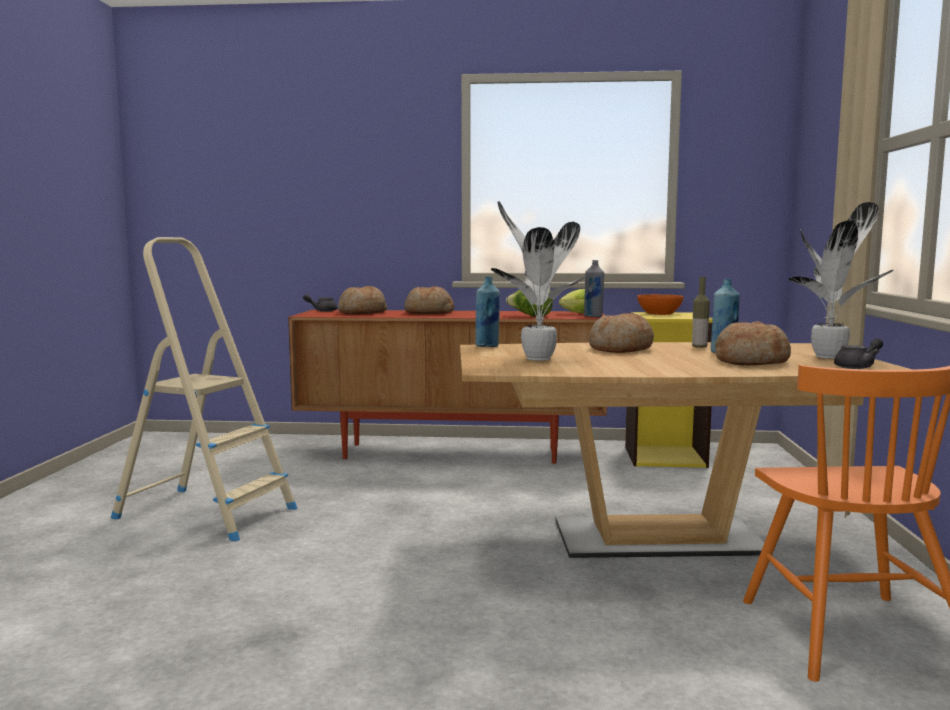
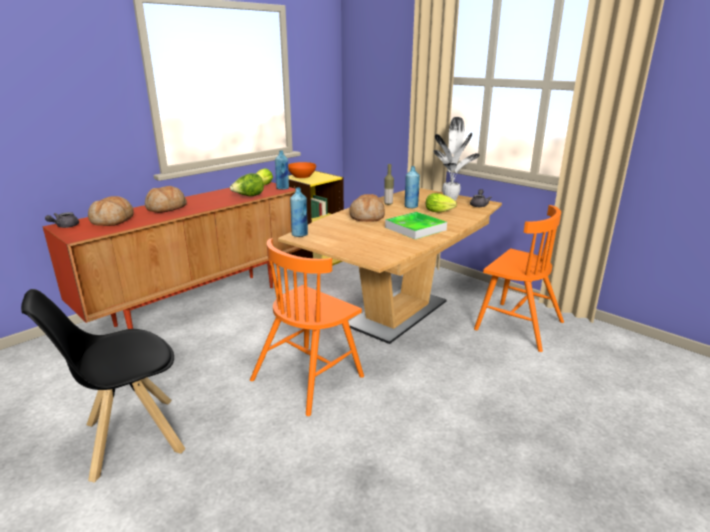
camera: 50 degrees left, 15 degrees up
beige step ladder [111,237,297,541] -> black chair [21,289,186,482]
potted plant [491,201,586,361] -> none
grey bottle [583,260,604,317] -> blue bottle [275,150,289,189]
bread [715,321,791,366] -> lettuce [426,193,457,213]
none -> orange chair [250,238,364,416]
none -> tray [385,212,447,239]

